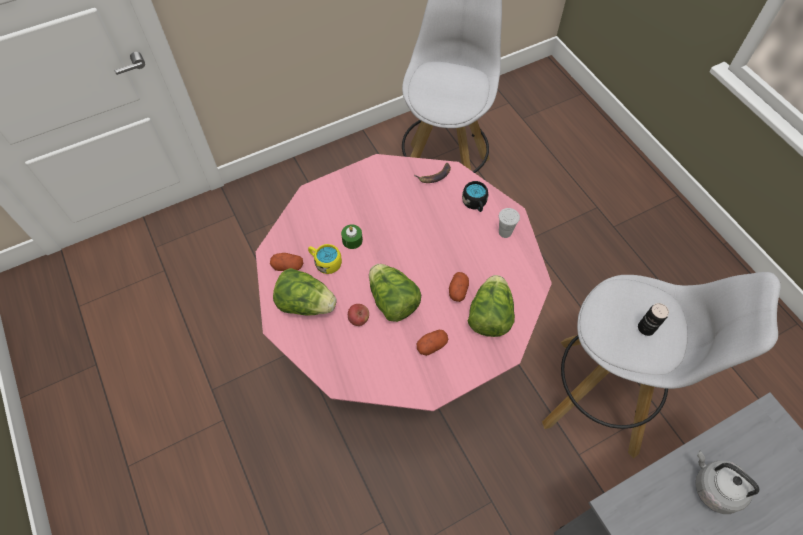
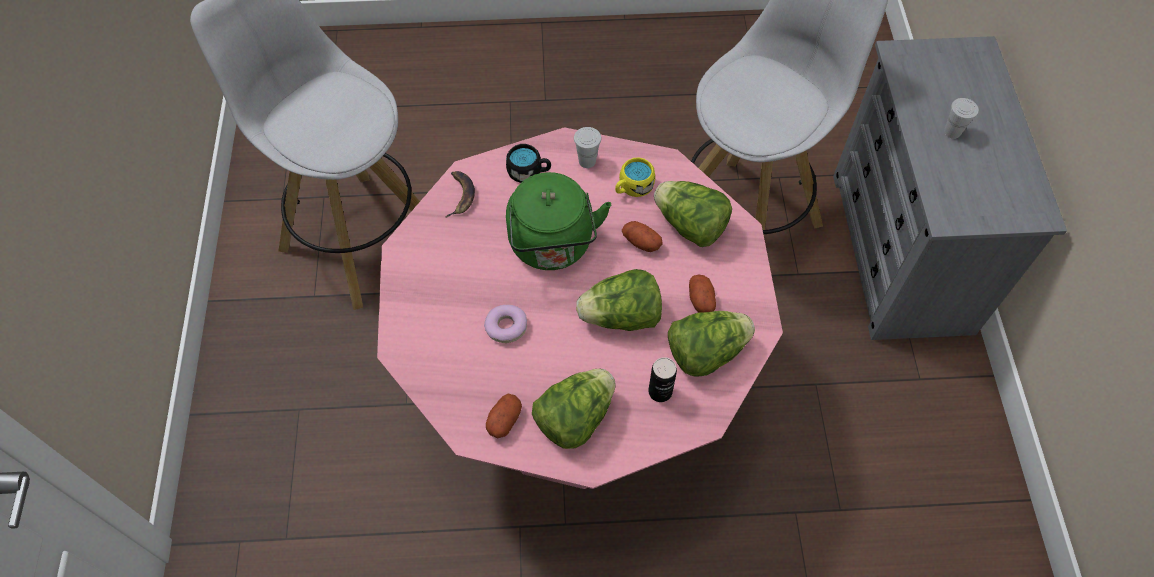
camera: 65 degrees left, 0 degrees up
yellow mug [308,244,342,274] -> yellow mug moved to [615,157,655,197]
green candle [341,224,363,249] -> donut [484,305,527,343]
apple [348,304,369,326] -> none
can [638,303,669,336] -> can moved to [648,357,677,402]
grey kettle [695,451,759,514] -> white cup [944,98,979,139]
none -> green kettle [506,172,611,270]
none -> lettuce [668,311,755,377]

